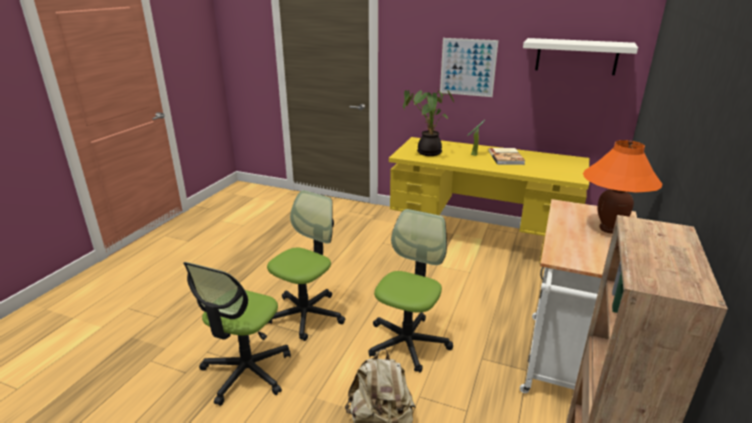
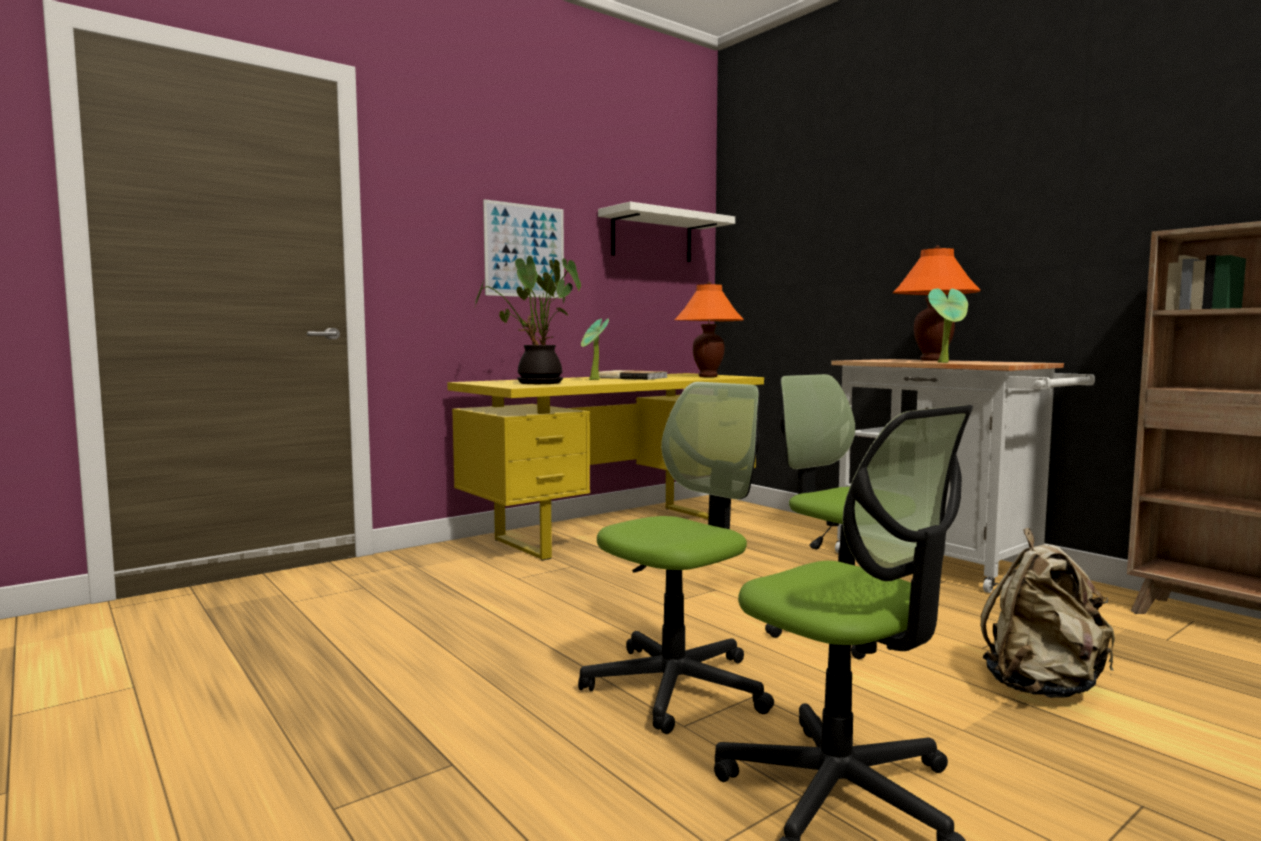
camera: 60 degrees left, 20 degrees down
office chair [267,190,345,341] -> office chair turned 75 degrees clockwise [578,382,774,734]
none -> orange table lamp [674,282,744,377]
none -> potted plant [928,288,968,363]

